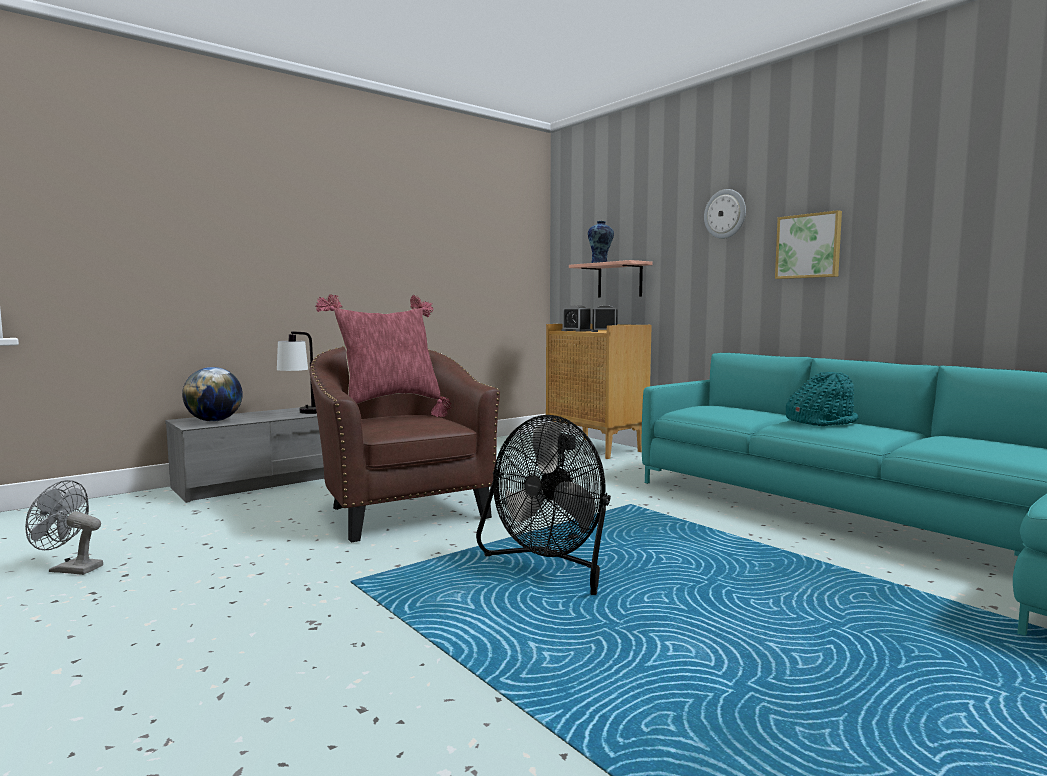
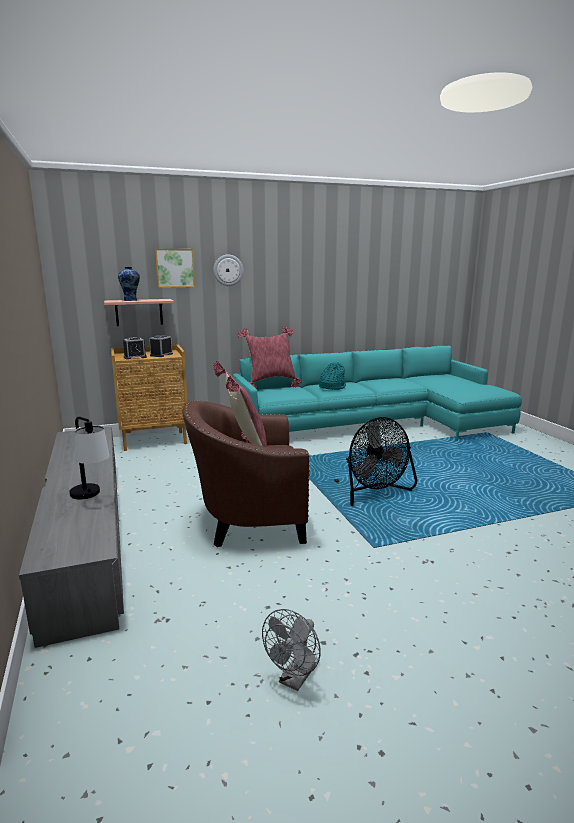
camera: 70 degrees left, 10 degrees up
globe [182,367,243,422] -> none
picture [775,210,842,279] -> picture moved to [155,249,195,288]
none -> red pillow [237,326,301,389]

